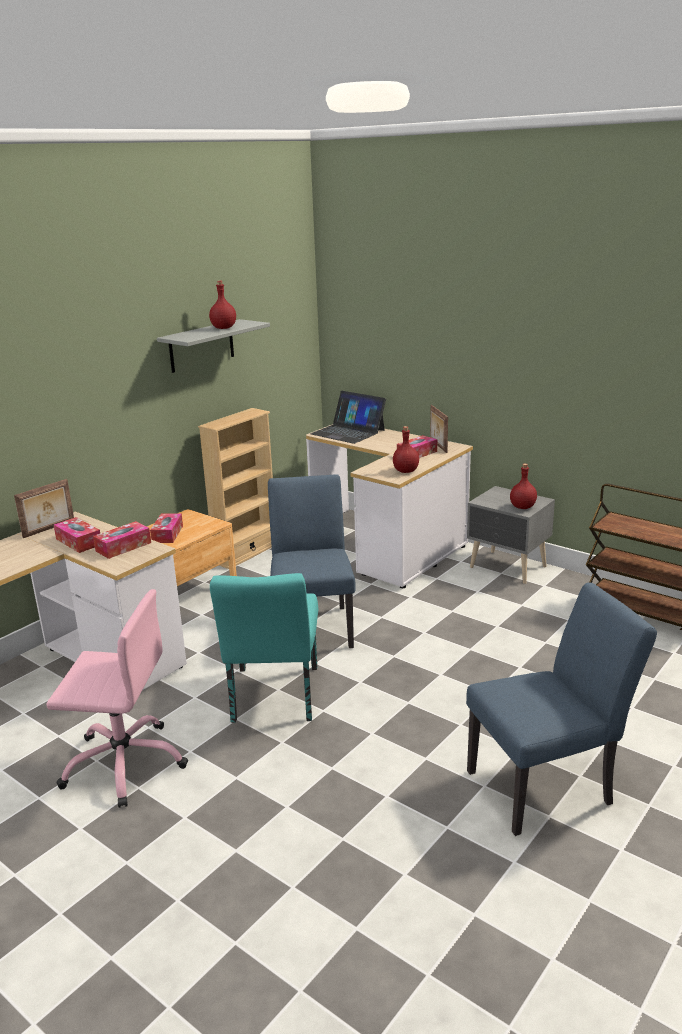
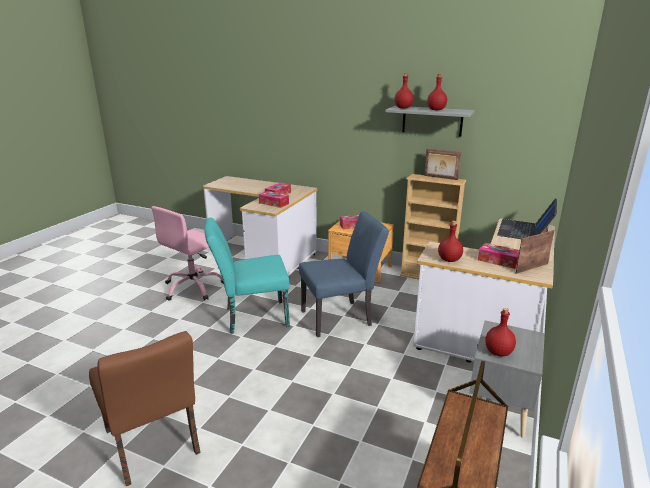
camera: 75 degrees right, 0 degrees up
picture frame [14,479,74,538] -> picture frame moved to [424,149,461,180]
pink office chair [46,589,188,808] -> pink office chair turned 45 degrees clockwise [151,206,224,301]
blue chair [466,582,657,836] -> brown chair [89,331,200,486]
none -> red bottle [394,73,414,109]

